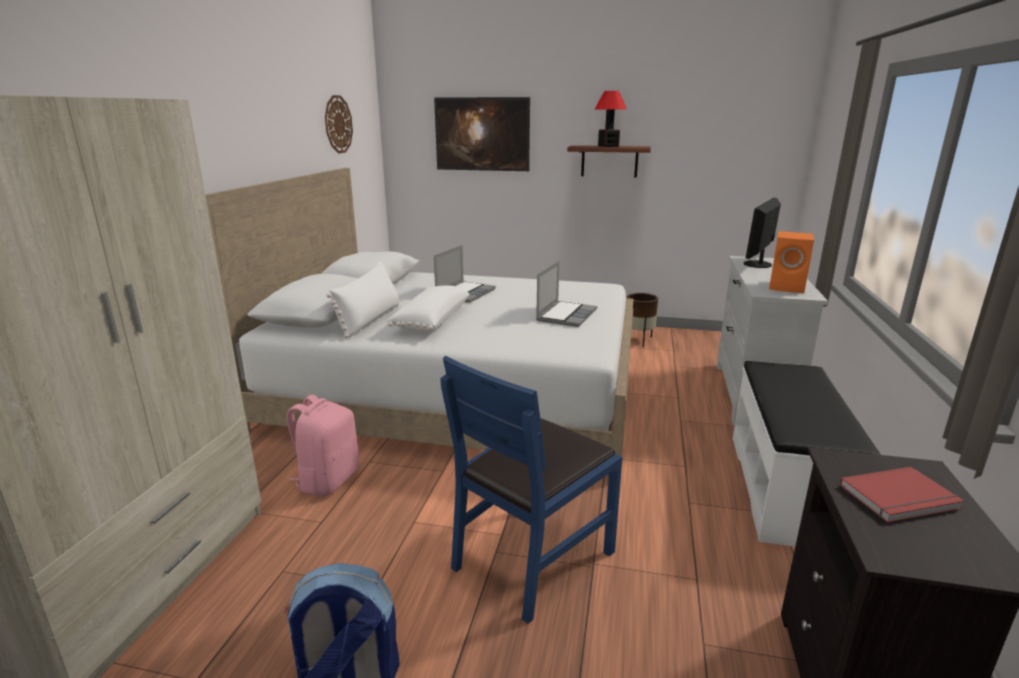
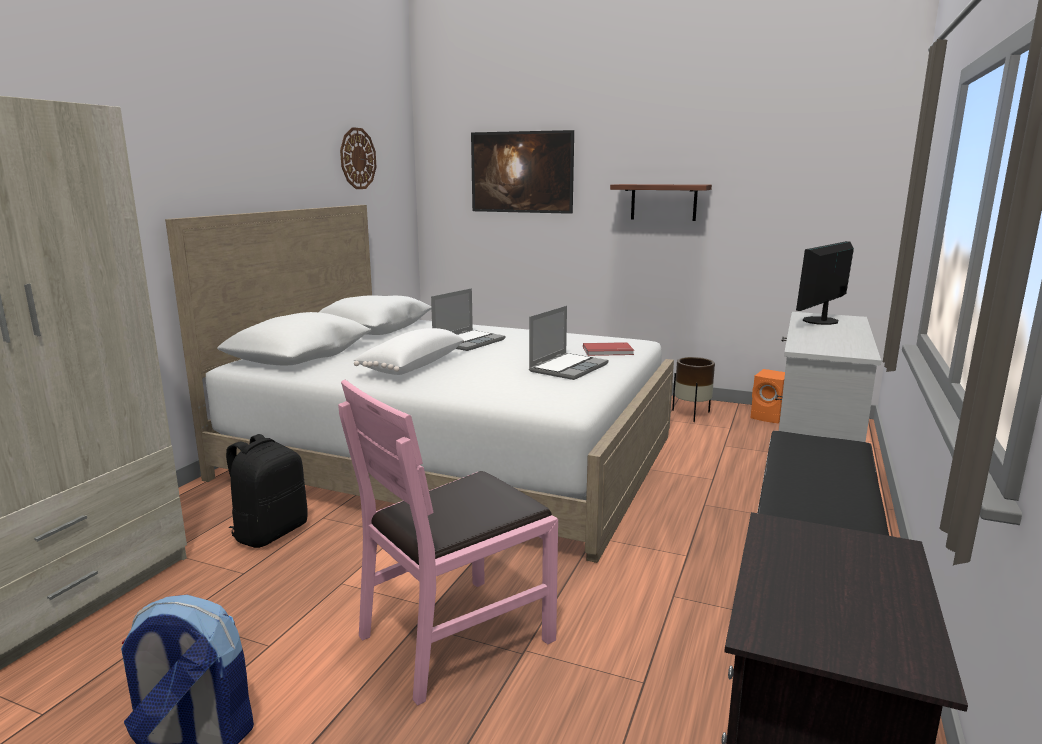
camera: 10 degrees right, 5 degrees down
pink backpack [286,395,359,497] -> black backpack [226,434,308,548]
white pillow [326,261,399,338] -> none
blue chair [441,356,622,624] -> pink chair [338,380,558,705]
table lamp [595,91,627,147] -> none
orange speaker [769,231,814,293] -> orange speaker moved to [750,369,785,423]
red book [839,467,964,523] -> red book moved to [583,342,634,356]

